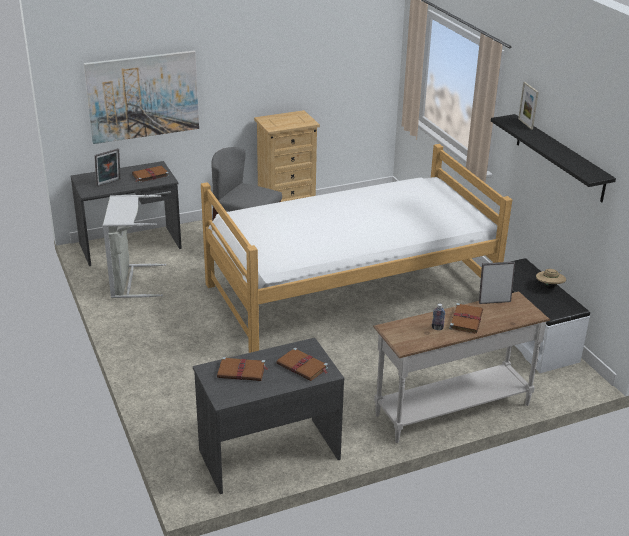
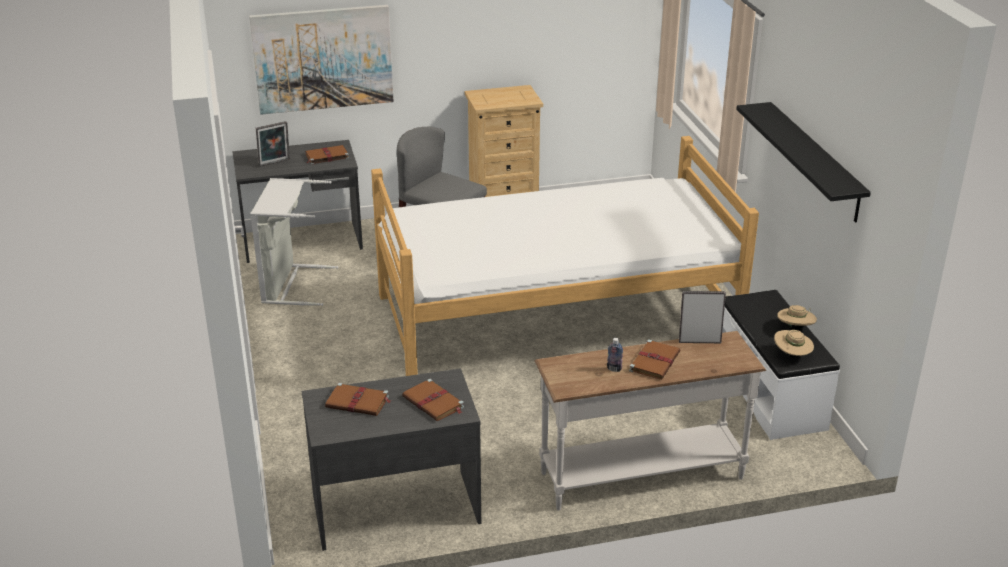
camera: 10 degrees right, 0 degrees up
picture frame [518,82,539,130] -> none
none -> beige hat [774,330,814,357]

